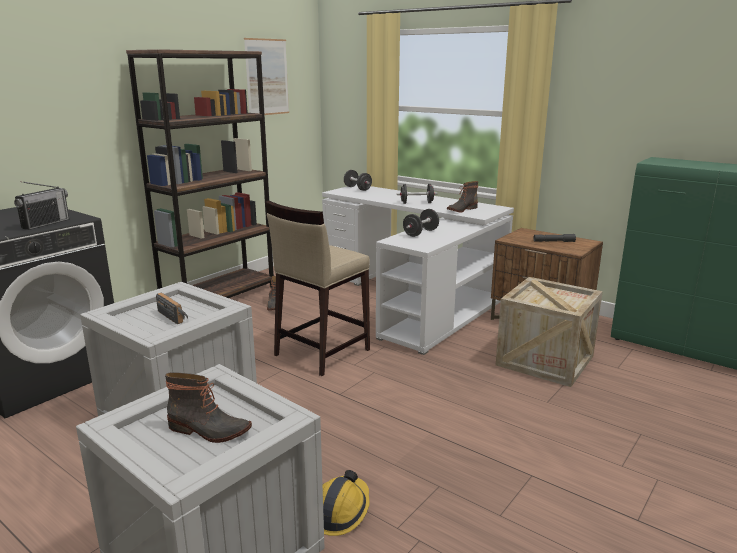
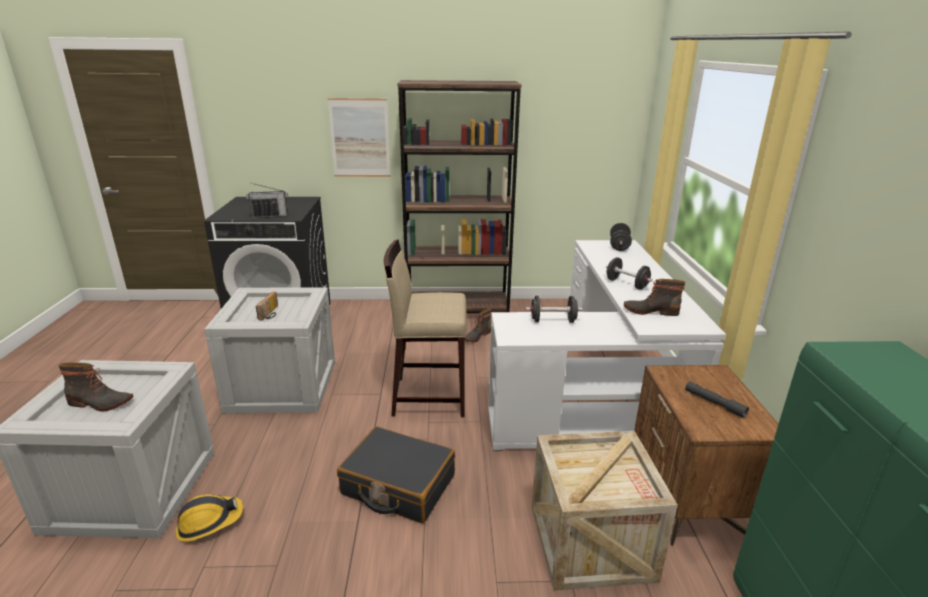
camera: 50 degrees right, 5 degrees up
boot [165,372,252,443] -> boot turned 60 degrees counterclockwise [59,363,134,412]
picture [244,38,289,115] -> picture moved to [328,98,391,177]
none -> black suitcase [337,426,455,523]

